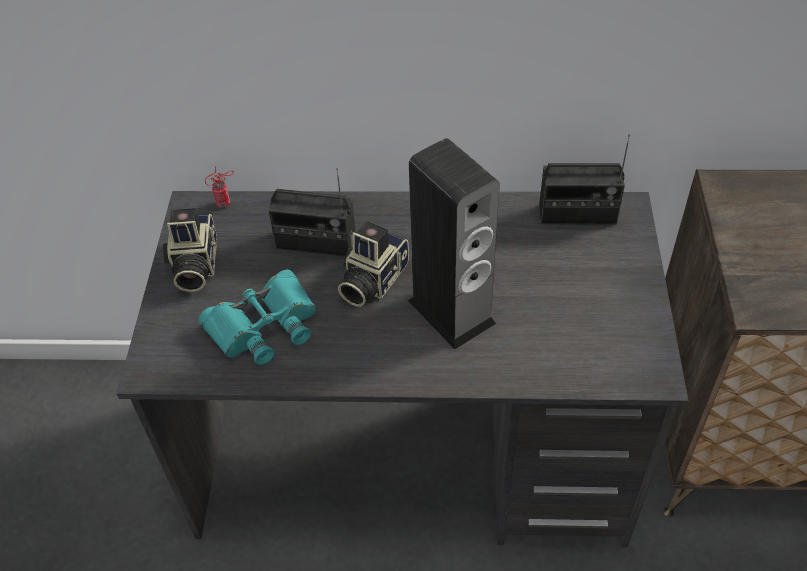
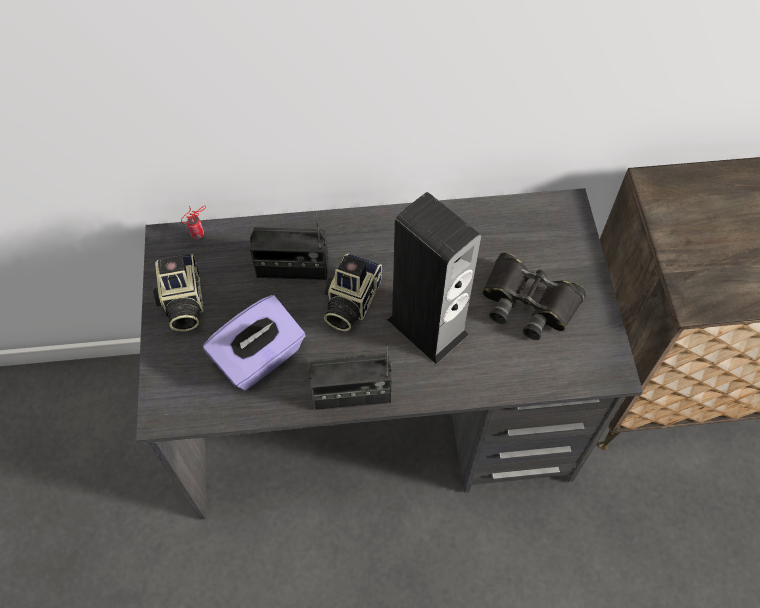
camera: 10 degrees left, 10 degrees up
turquoise binoculars [199,270,316,365] -> purple tissue box [203,295,306,391]
radio [539,134,630,225] -> radio moved to [308,346,392,410]
none -> black binoculars [482,253,586,340]

